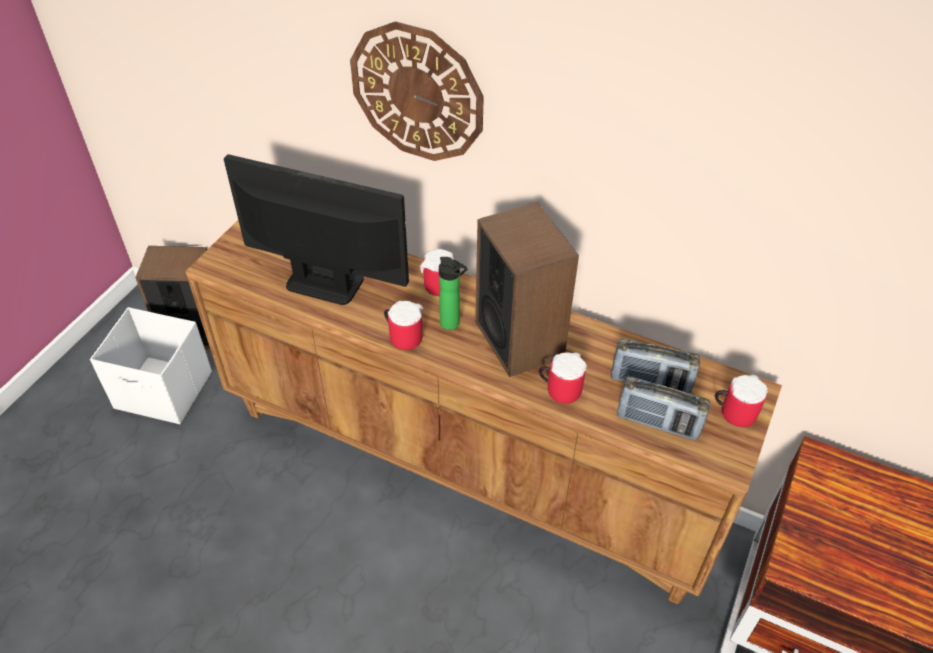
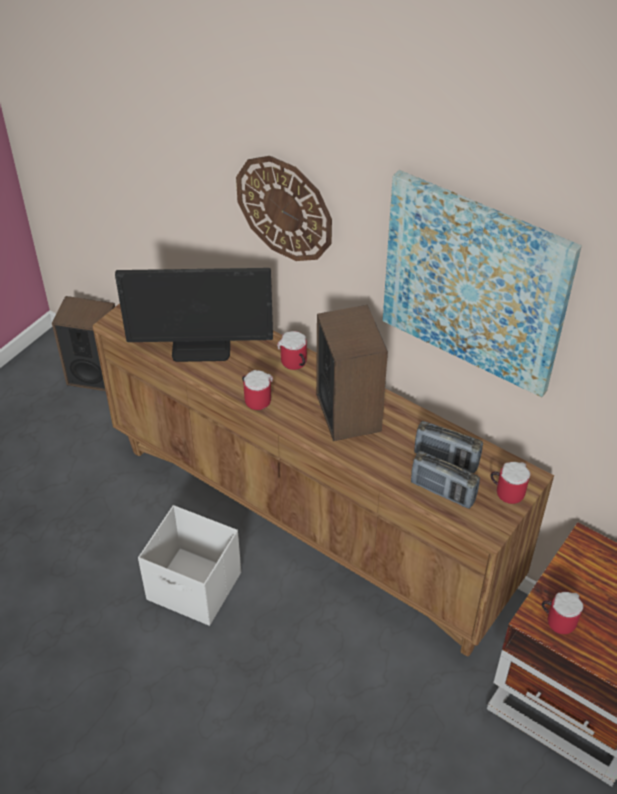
camera: 10 degrees right, 0 degrees up
white storage box [90,307,212,424] -> white storage box moved to [138,505,241,626]
monitor [224,154,409,305] -> monitor turned 150 degrees clockwise [115,268,273,362]
bottle [439,257,468,330] -> none
mug [539,352,587,404] -> mug moved to [542,592,584,634]
none -> picture [383,170,582,397]

